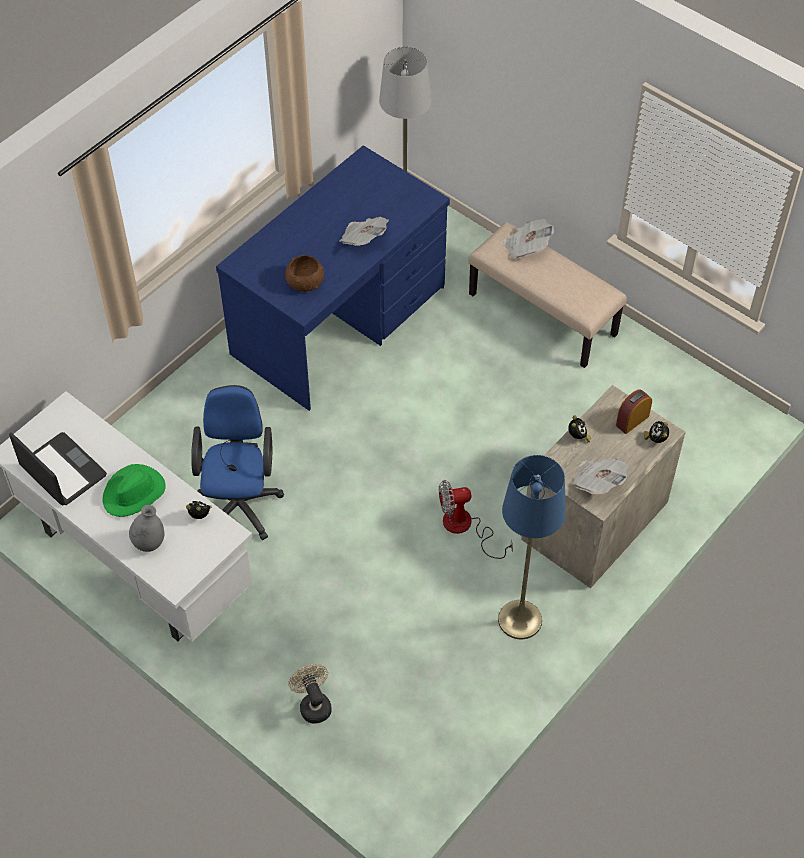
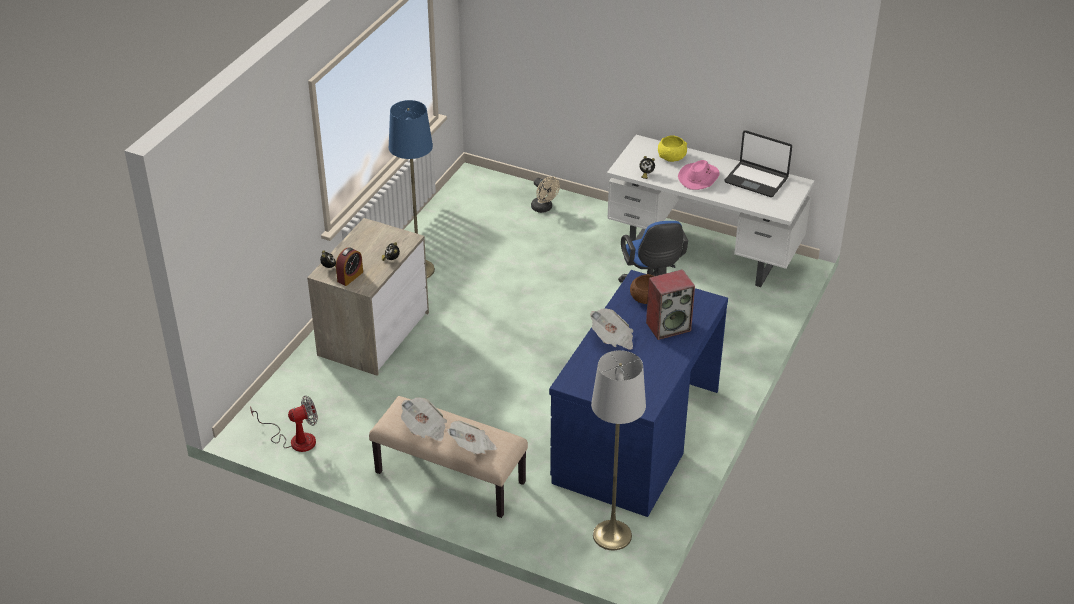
camera: 165 degrees right, 15 degrees down
green hat [102,464,166,517] -> pink hat [678,160,720,190]
grey vase [129,505,164,552] -> yellow bowl [658,135,687,162]
fan [439,480,513,559] -> fan moved to [250,396,318,452]
newspaper [572,459,629,494] -> newspaper moved to [401,397,447,441]
none -> speaker [646,269,695,340]

